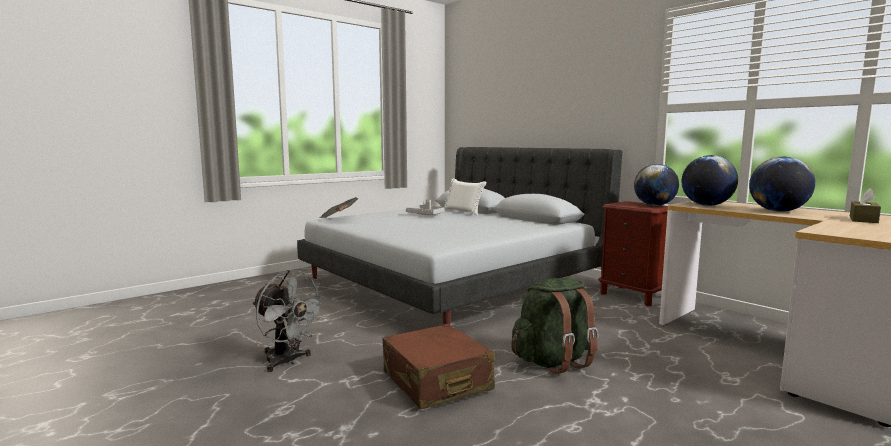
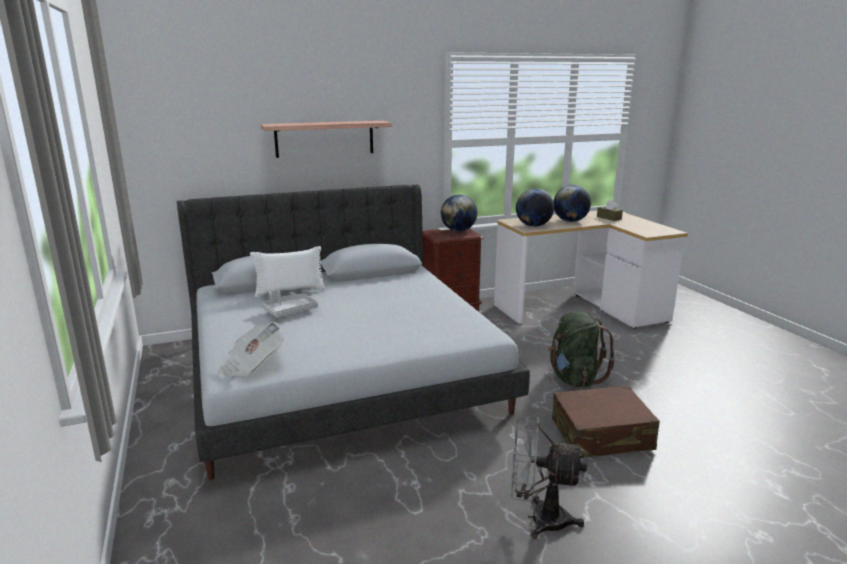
camera: 70 degrees left, 10 degrees up
grey fan [252,270,327,372] -> grey fan turned 135 degrees counterclockwise [511,416,587,539]
none -> shelf [260,121,392,158]

